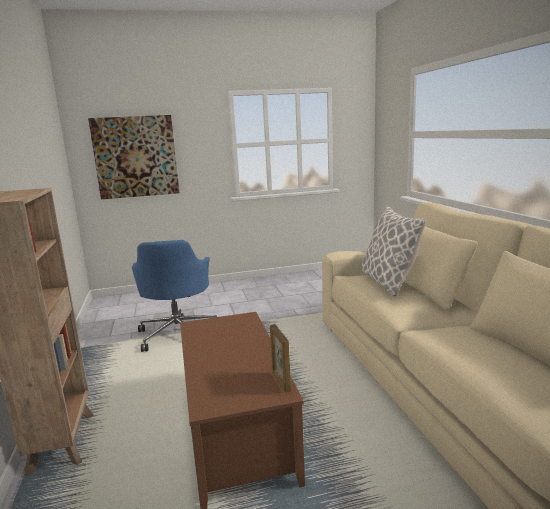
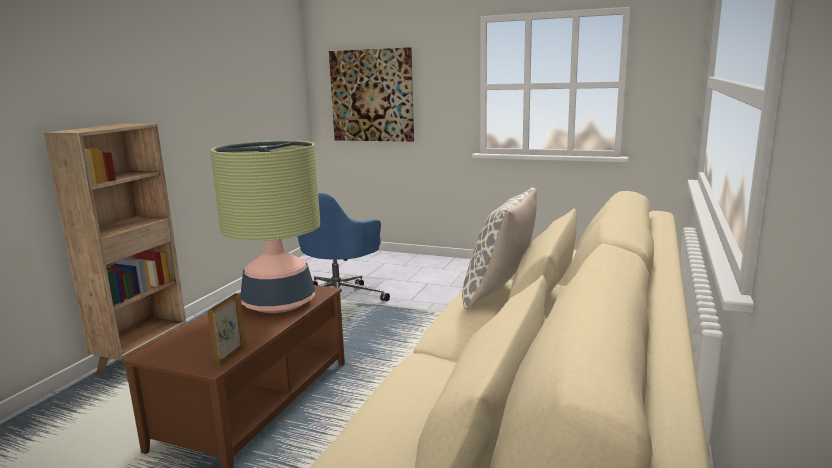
camera: 35 degrees right, 0 degrees up
none -> table lamp [210,140,320,313]

